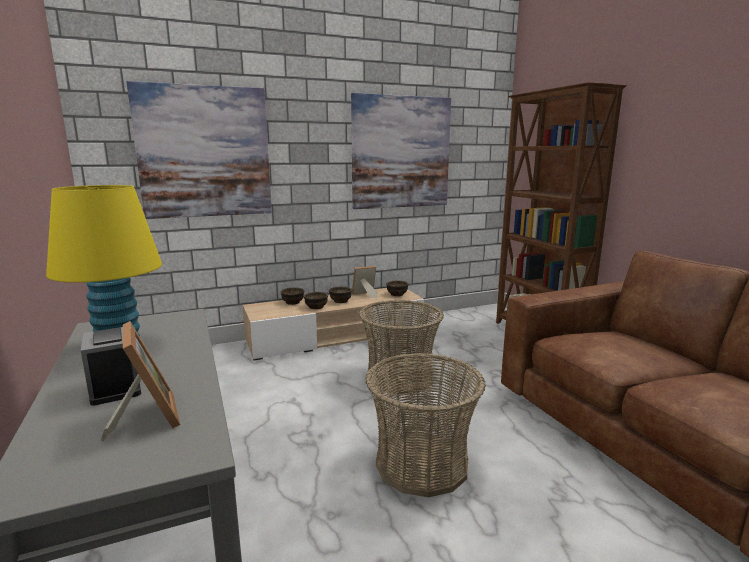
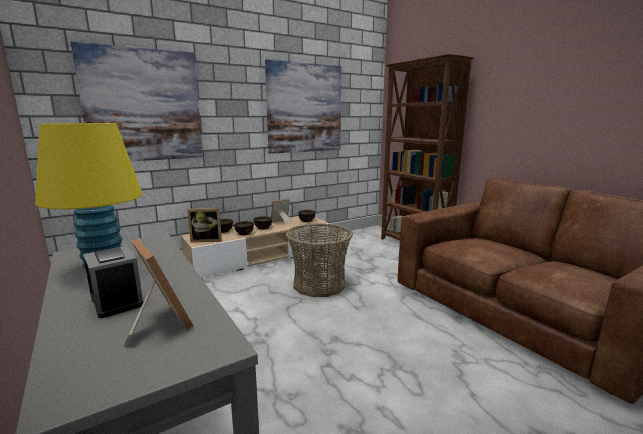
camera: 10 degrees left, 0 degrees up
basket [365,353,486,497] -> none
none -> picture frame [187,208,222,242]

